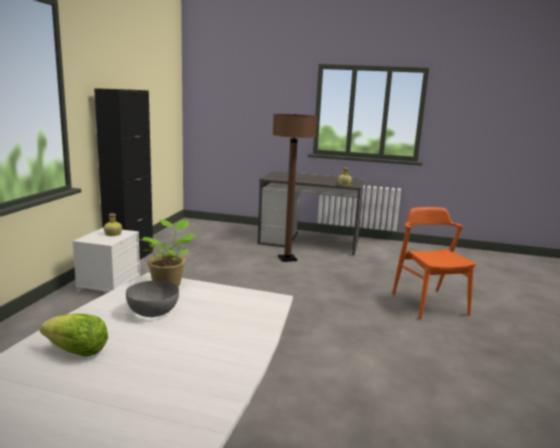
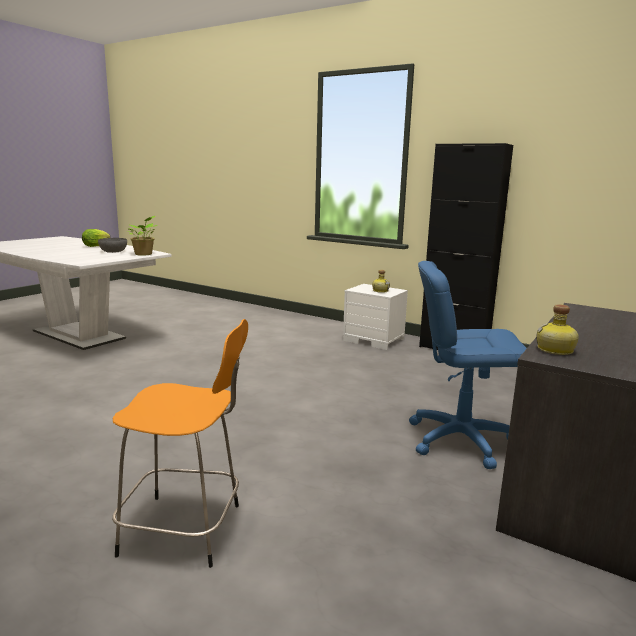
camera: 110 degrees right, 0 degrees up
brown floor lamp [273,114,317,262] -> blue office chair [409,261,527,469]
orange chair [392,207,476,319] -> orange stool [112,319,248,568]

